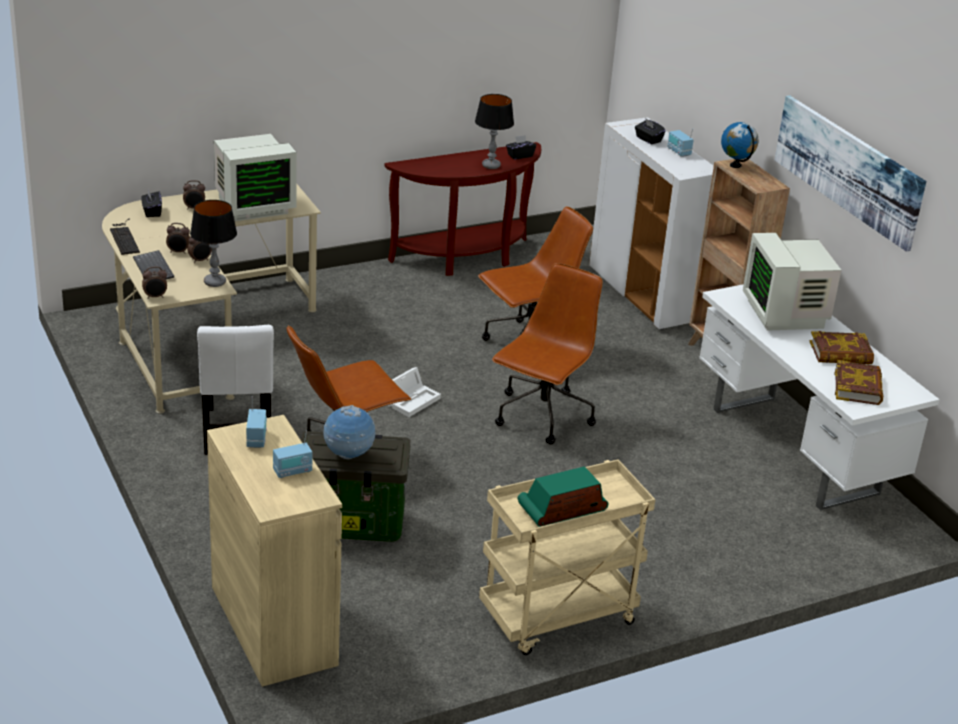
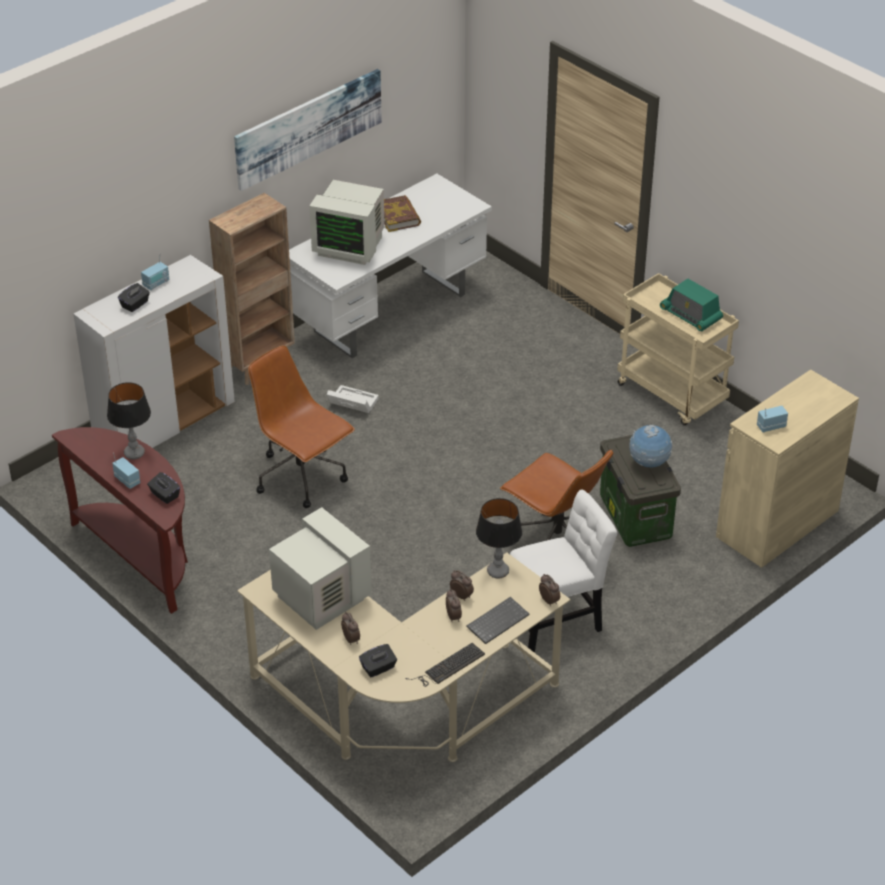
camera: 105 degrees left, 10 degrees up
radio [273,430,313,478] -> radio moved to [112,453,140,489]
white storage box [388,367,441,417] -> white storage box moved to [327,385,379,413]
brown office chair [492,263,603,445] -> none
black tissue box [506,135,536,160] -> black tissue box moved to [147,472,180,504]
globe [721,122,759,168] -> none
monitor [743,233,841,331] -> monitor turned 45 degrees clockwise [309,180,384,265]
book [834,360,883,405] -> none

